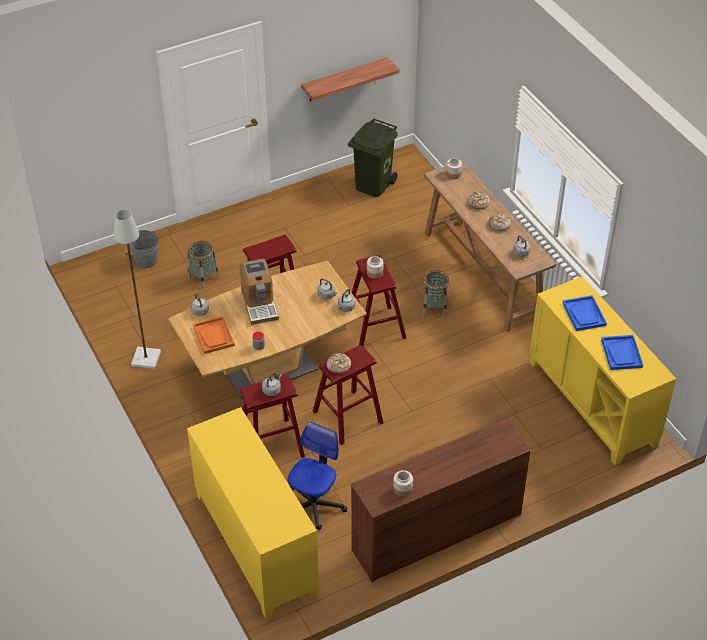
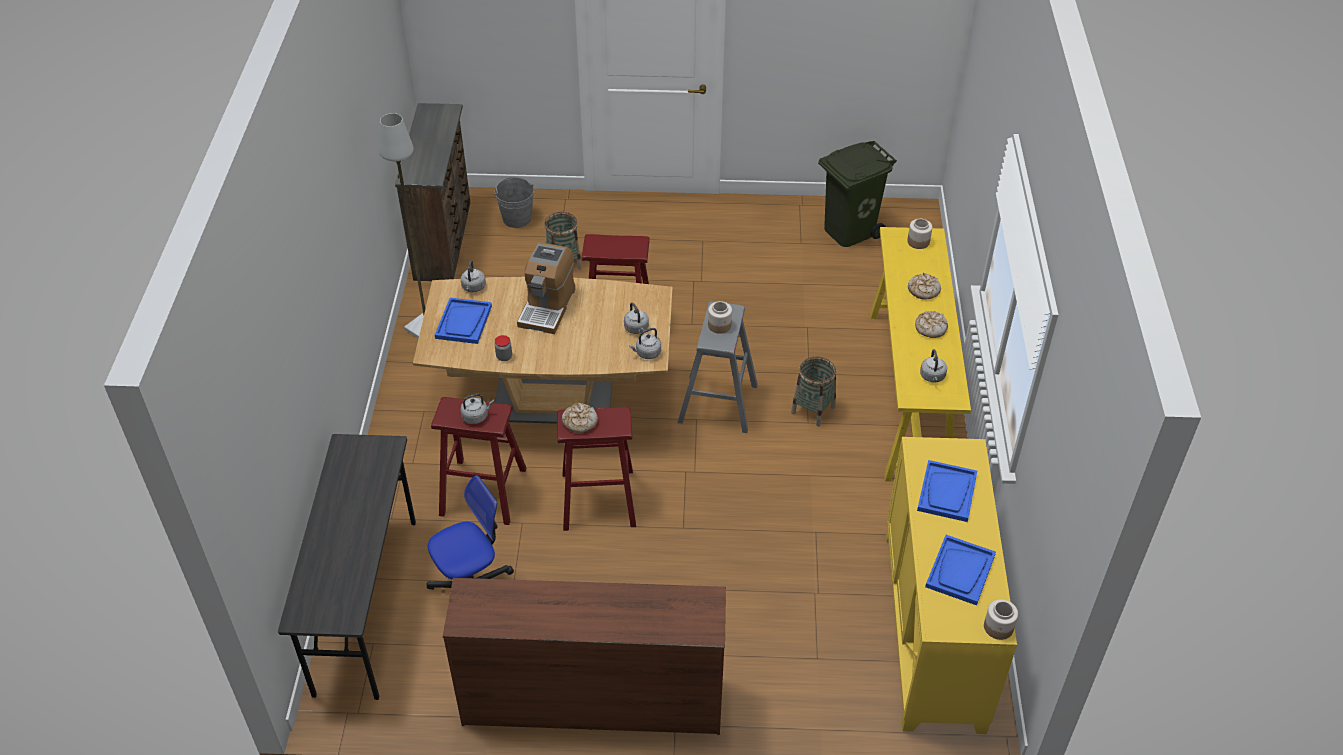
camera: 30 degrees right, 0 degrees up
yellow cabinet [187,407,319,619] -> grey desk [278,434,416,700]
orange tray [193,316,235,354] -> blue tray [435,298,492,344]
shelf [301,57,399,101] -> none
red stool [351,255,406,347] -> grey stool [678,301,758,433]
jar [393,470,413,497] -> jar moved to [984,599,1018,640]
brown console table [424,160,556,332] -> yellow console table [870,227,971,482]
none -> brown dresser [395,103,471,281]

